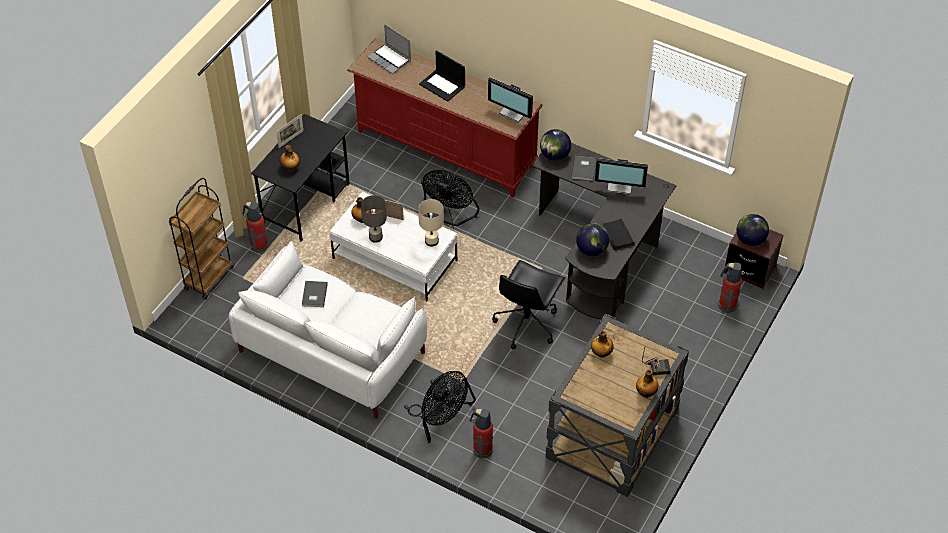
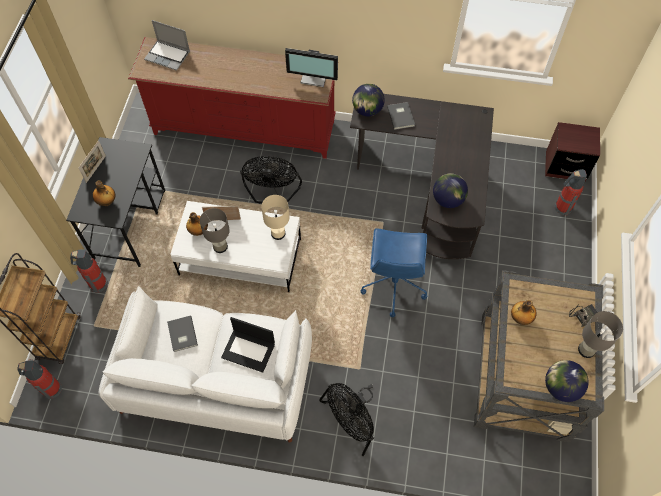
camera: 20 degrees left, 10 degrees up
black fan [404,371,476,443] -> black fan turned 120 degrees clockwise [319,383,374,456]
laptop [419,50,465,102] -> laptop moved to [221,317,275,373]
fire extinguisher [470,408,493,459] -> fire extinguisher moved to [17,359,62,399]
black office chair [492,260,565,349] -> blue office chair [361,228,427,317]
monitor [595,158,648,195] -> none
black book [602,219,634,250] -> none
bottle [636,370,659,398] -> grey table lamp [578,311,623,358]
globe [736,214,769,246] -> globe moved to [545,360,589,402]

